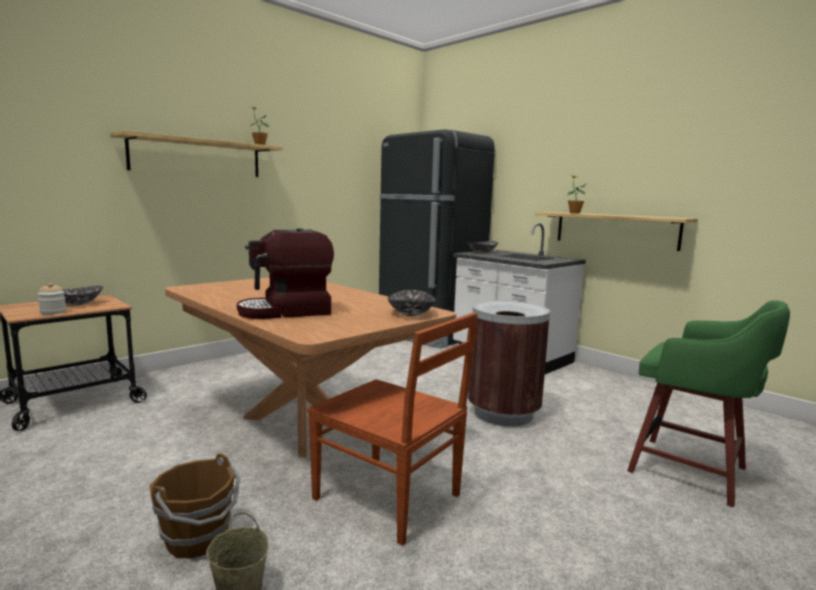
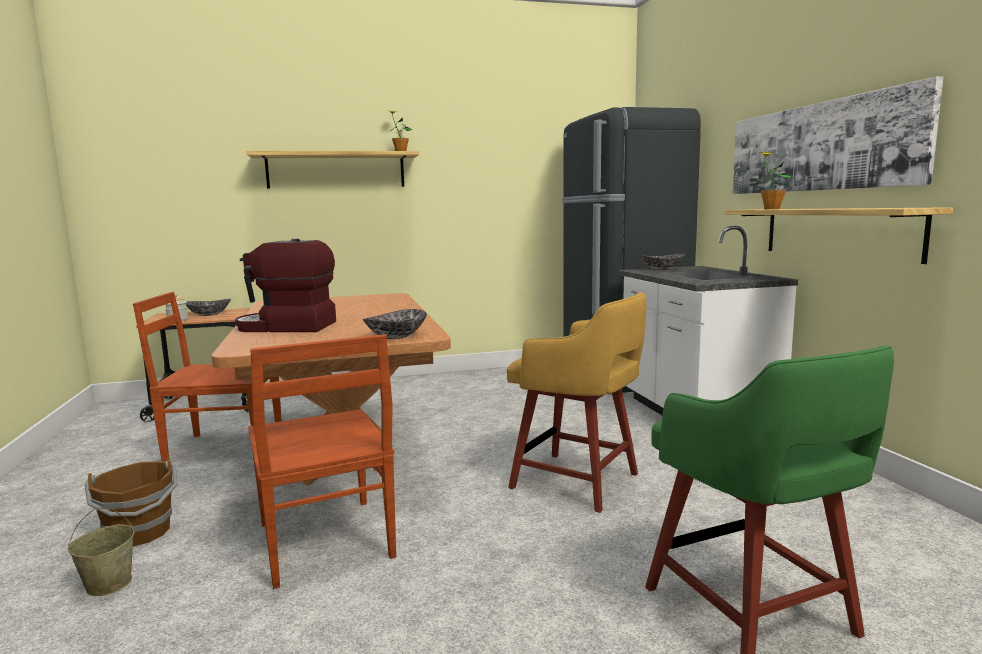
camera: 30 degrees right, 0 degrees up
brown trash can [468,300,550,426] -> yellow stool [507,292,646,513]
none -> brown chair [133,292,281,462]
none -> picture [732,76,943,194]

